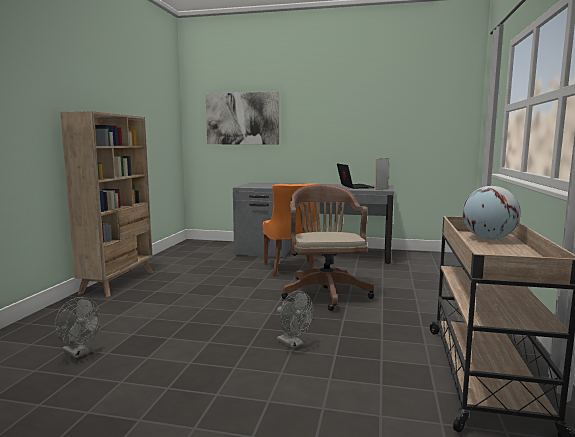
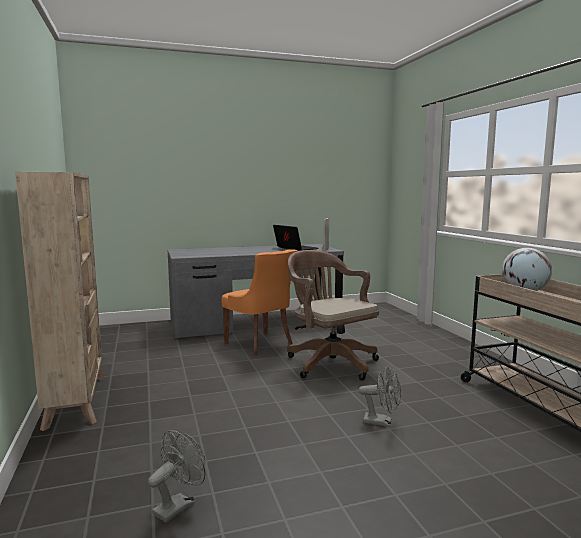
camera: 30 degrees left, 0 degrees up
grey fan [55,297,101,358] -> grey fan turned 60 degrees counterclockwise [148,430,206,523]
picture [206,92,279,144] -> none

